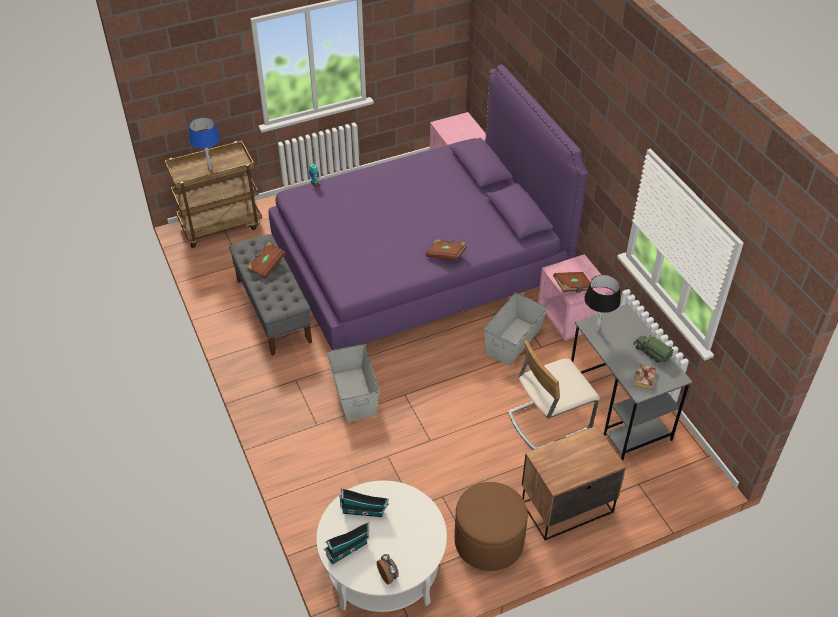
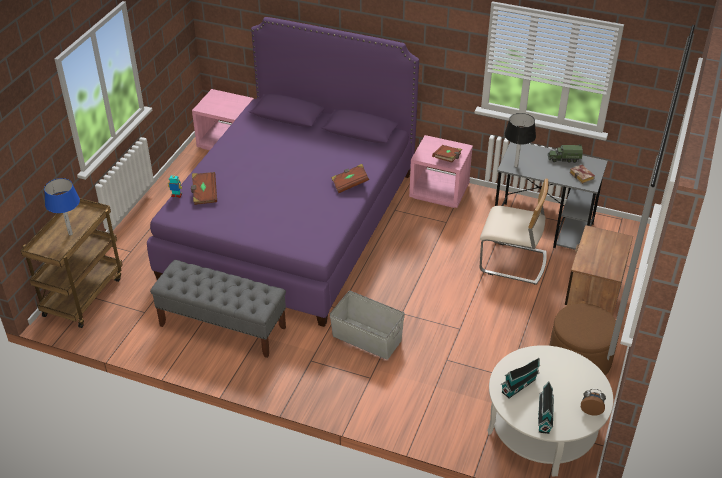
camera: 45 degrees left, 5 degrees down
brown book [247,242,286,279] -> brown book moved to [191,172,217,205]
grey storage box [484,292,547,366] -> none
beige chair [508,340,600,450] -> beige chair turned 90 degrees counterclockwise [480,179,548,285]

